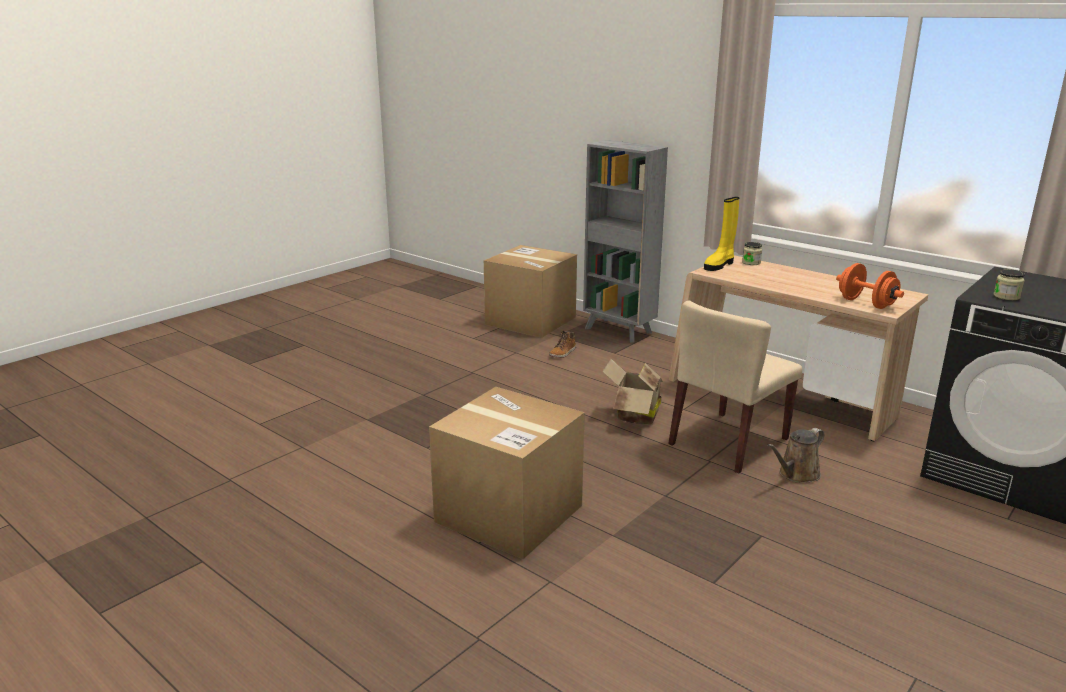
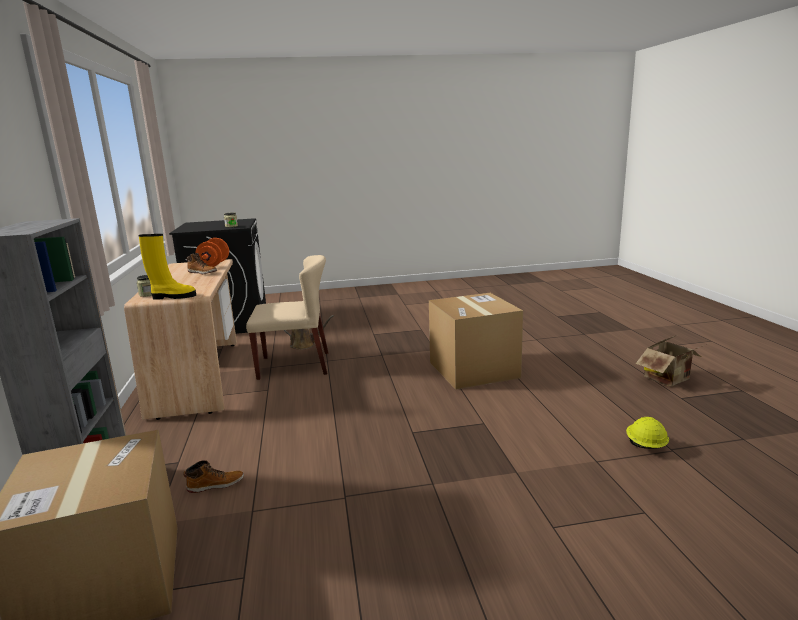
camera: 140 degrees left, 5 degrees down
cardboard box [603,359,663,425] -> cardboard box moved to [636,335,704,386]
none -> boot [186,253,217,274]
none -> yellow hard hat [626,417,669,449]

